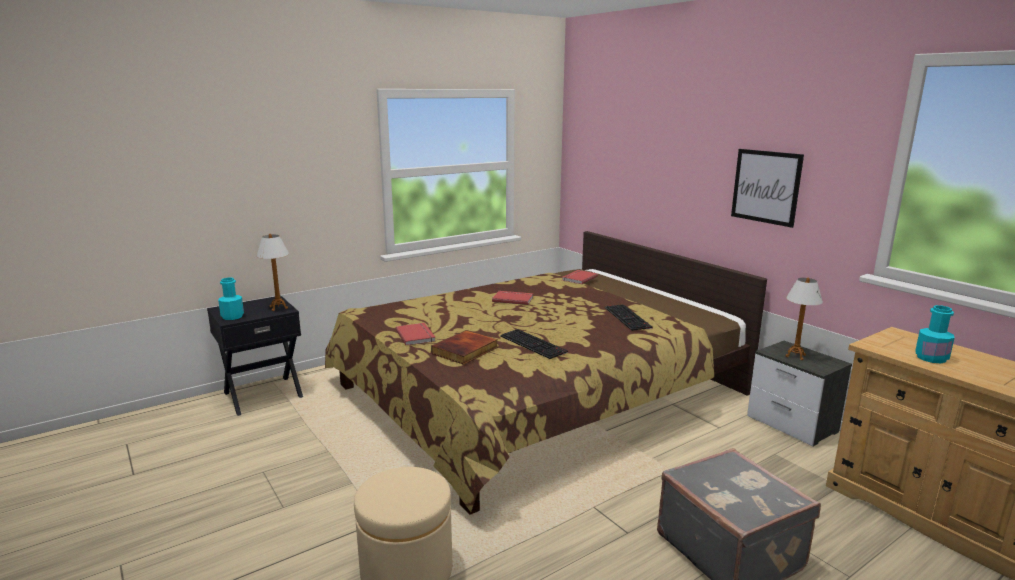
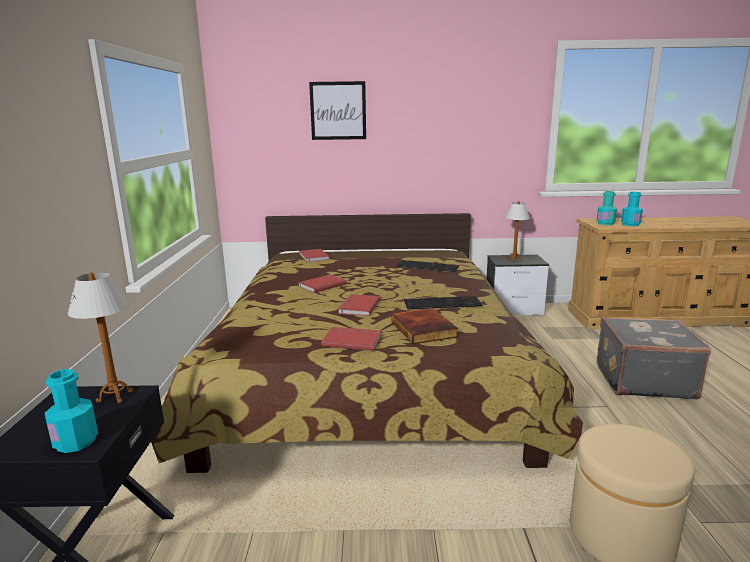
camera: 55 degrees left, 0 degrees up
picture [731,149,804,228] -> picture moved to [309,81,366,140]
none -> red book [338,294,380,316]
none -> turquoise bottle [597,191,617,225]

